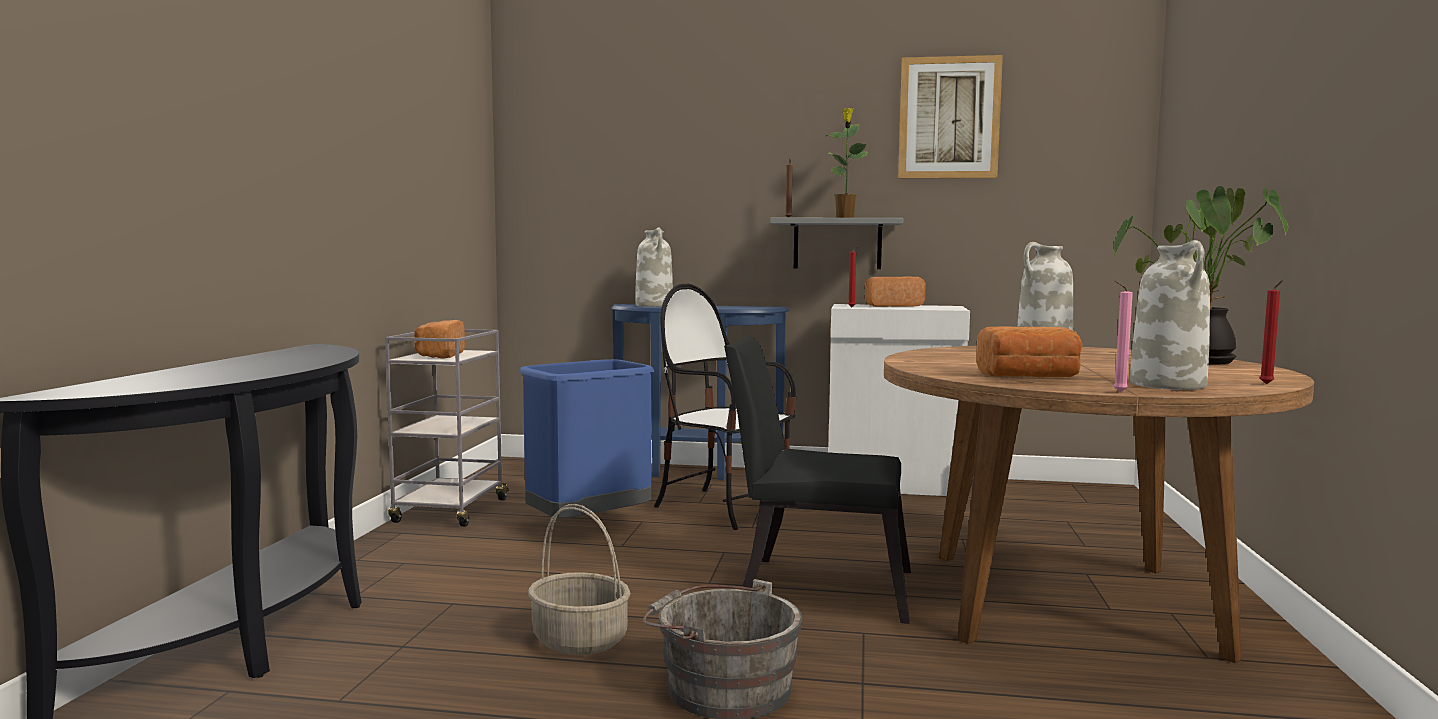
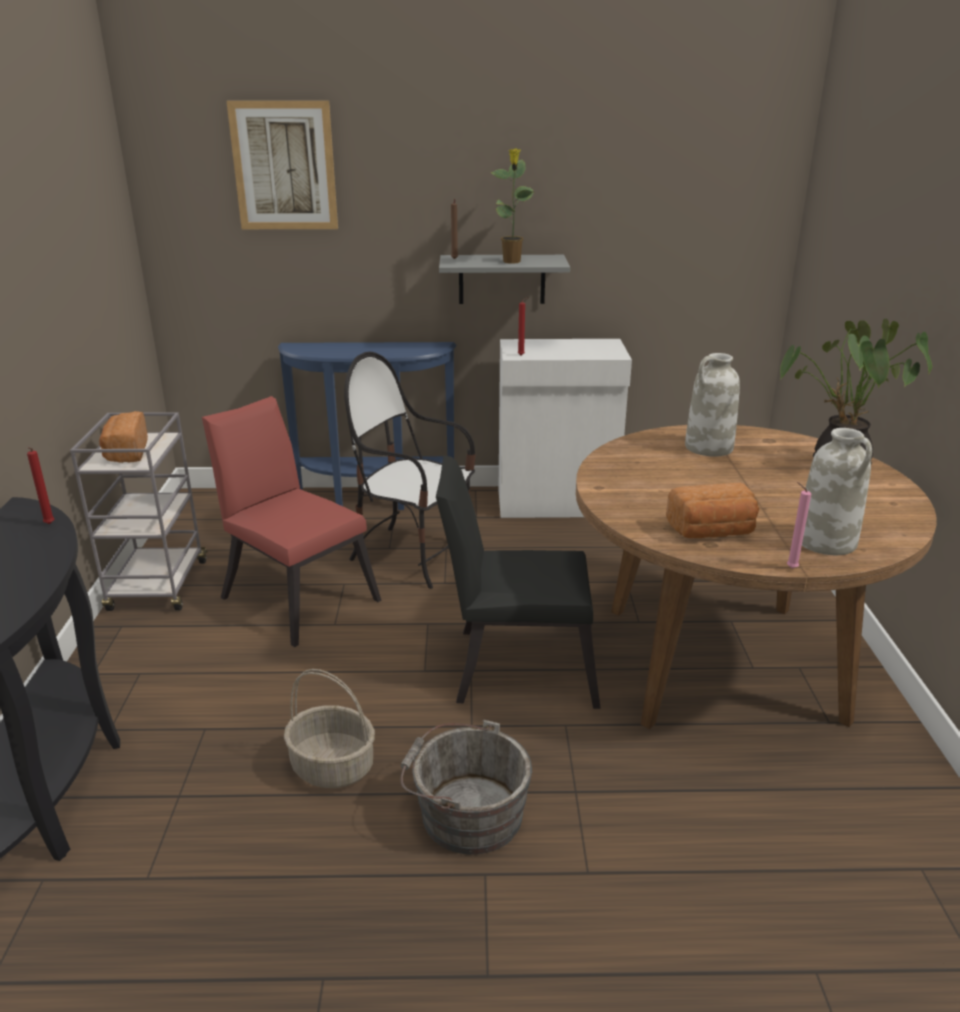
camera: 10 degrees left, 20 degrees up
blue trash can [519,359,654,518] -> red chair [202,396,381,647]
white vase [635,227,673,307] -> none
bread [864,277,926,307] -> none
picture [898,55,1003,178] -> picture moved to [226,101,338,229]
red candle [1260,280,1283,384] -> red candle moved to [27,447,55,524]

